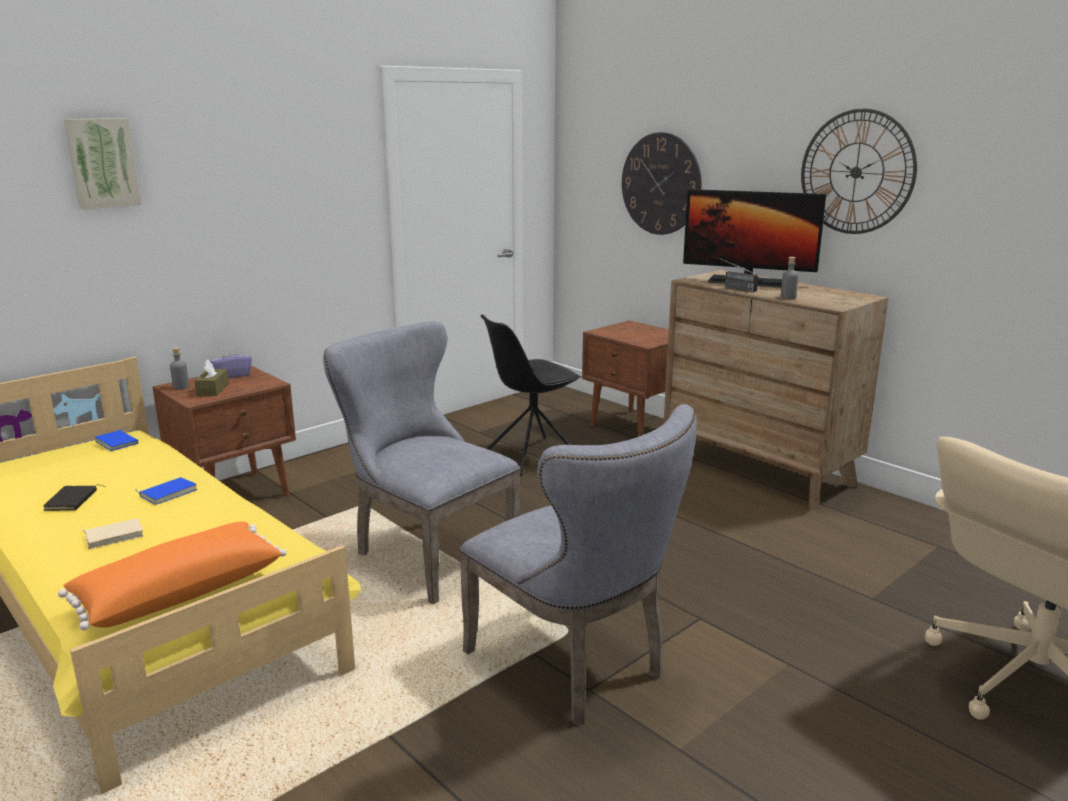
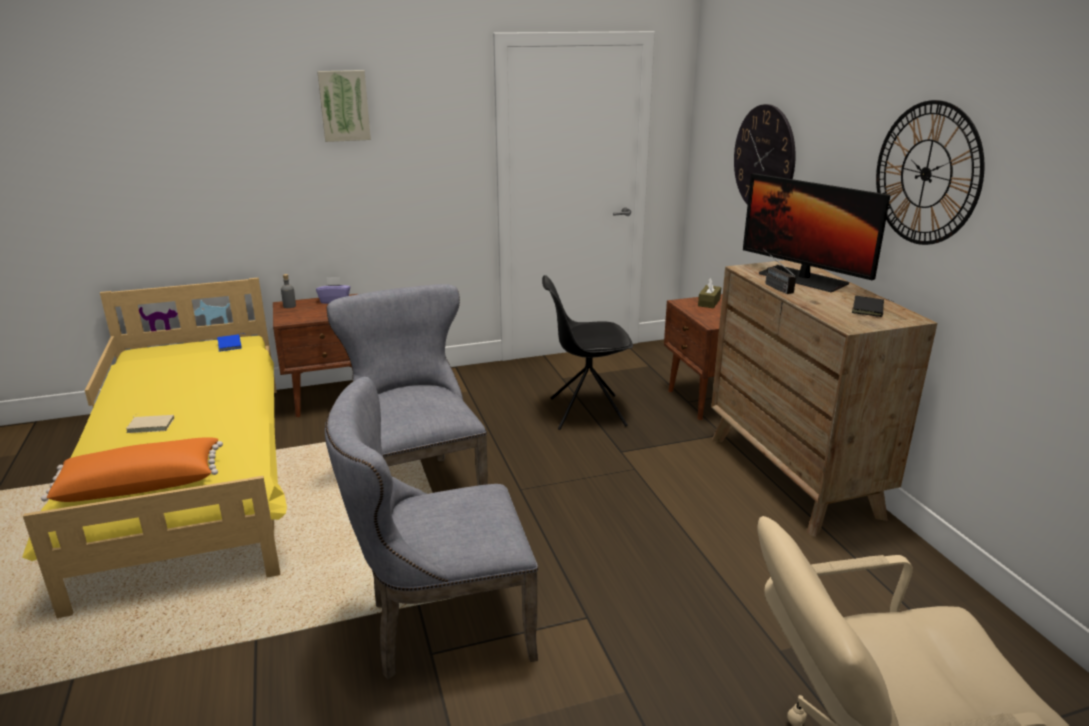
camera: 25 degrees right, 5 degrees up
black book [44,484,105,511] -> black book moved to [852,296,891,317]
picture [64,118,142,210] -> picture moved to [317,70,371,142]
blue book [135,477,197,505] -> none
brown tissue box [194,359,229,396] -> brown tissue box moved to [698,278,721,308]
grey chair [460,404,697,725] -> grey chair turned 90 degrees clockwise [325,377,538,679]
grey bottle [781,257,798,299] -> none

